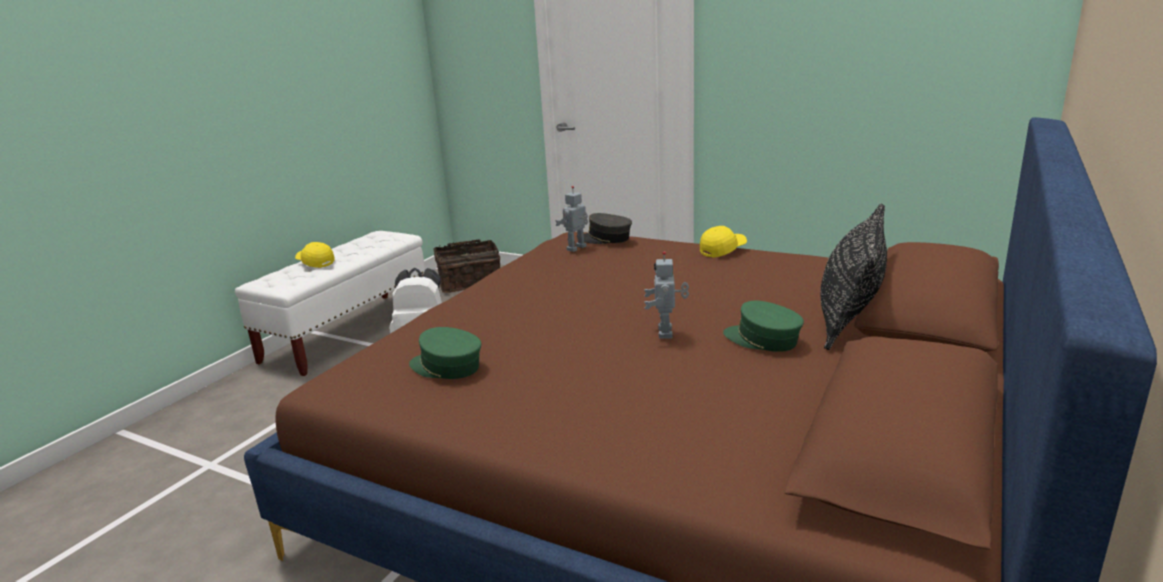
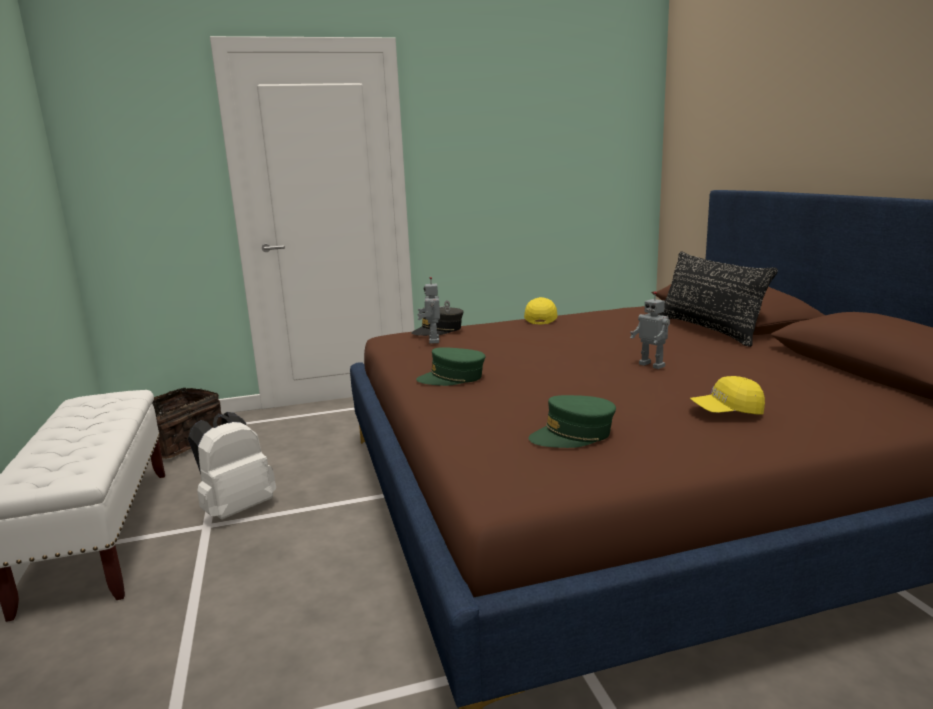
camera: 45 degrees left, 5 degrees down
yellow cap [295,242,335,268] -> yellow cap moved to [690,376,765,415]
green cap [723,301,804,352] -> green cap moved to [416,347,485,386]

